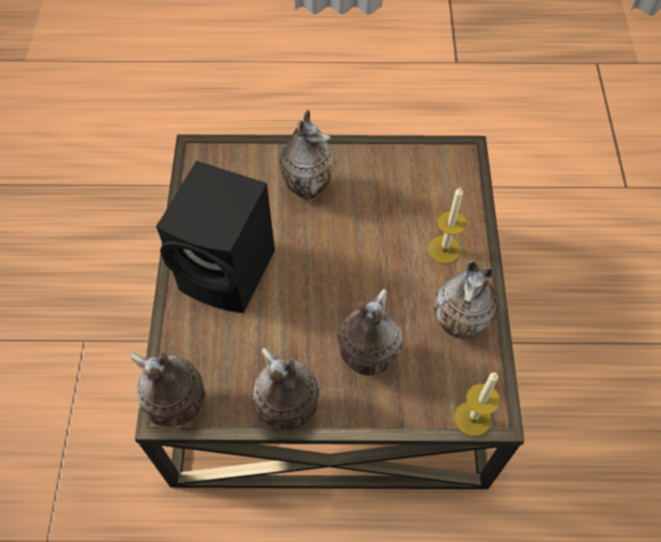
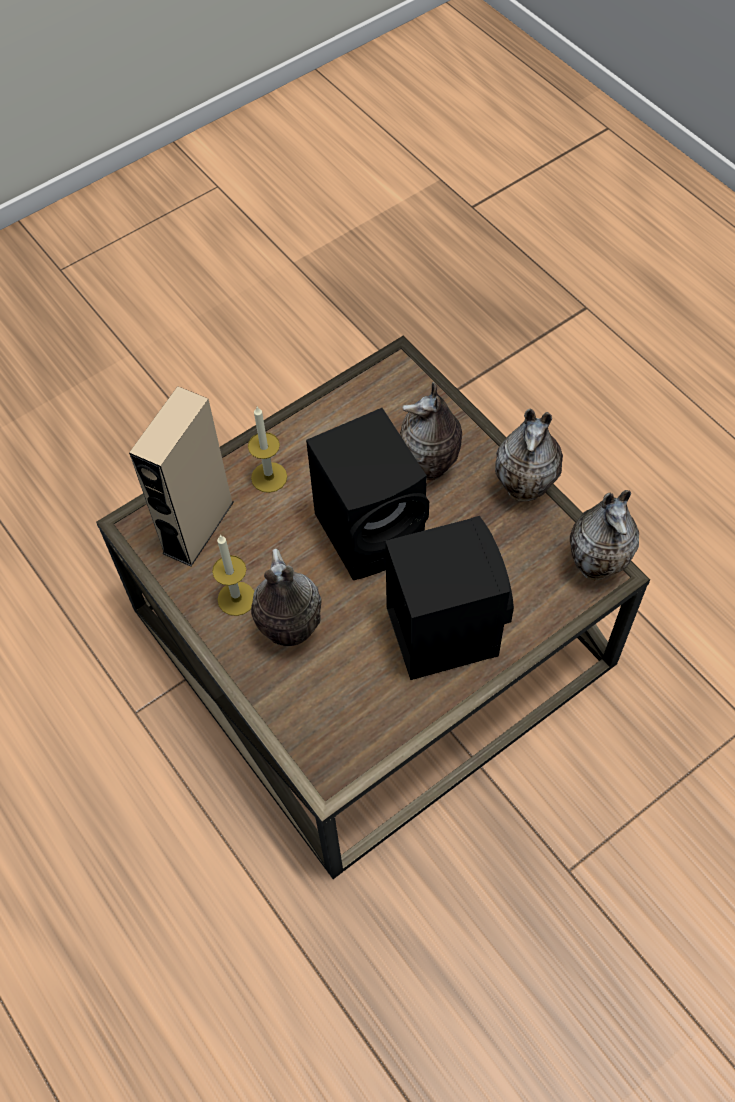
camera: 125 degrees left, 0 degrees up
vase [433,260,500,339] -> none
candle [455,373,500,436] -> candle moved to [212,535,254,616]
none -> beige speaker [129,386,234,567]
none -> black speaker [306,408,429,580]

